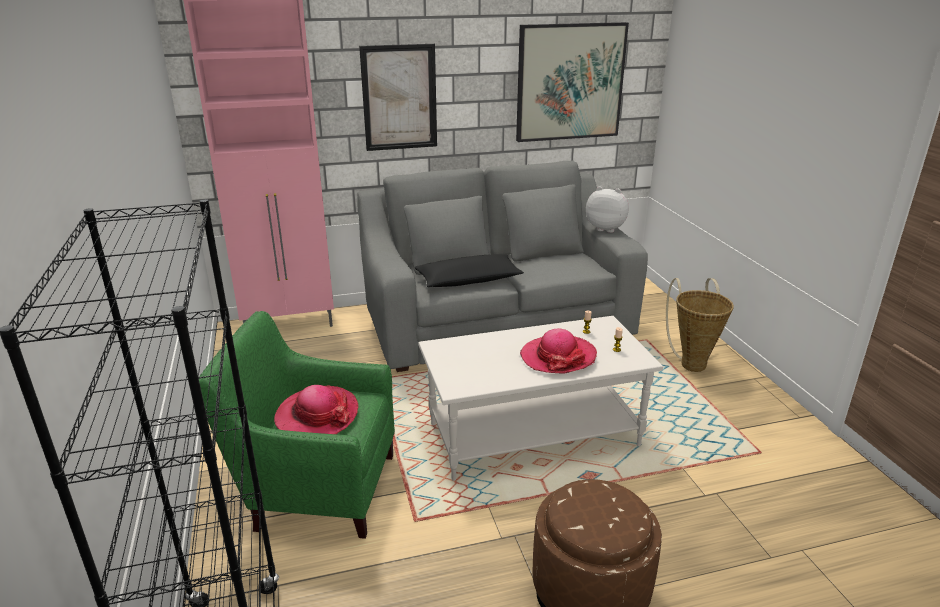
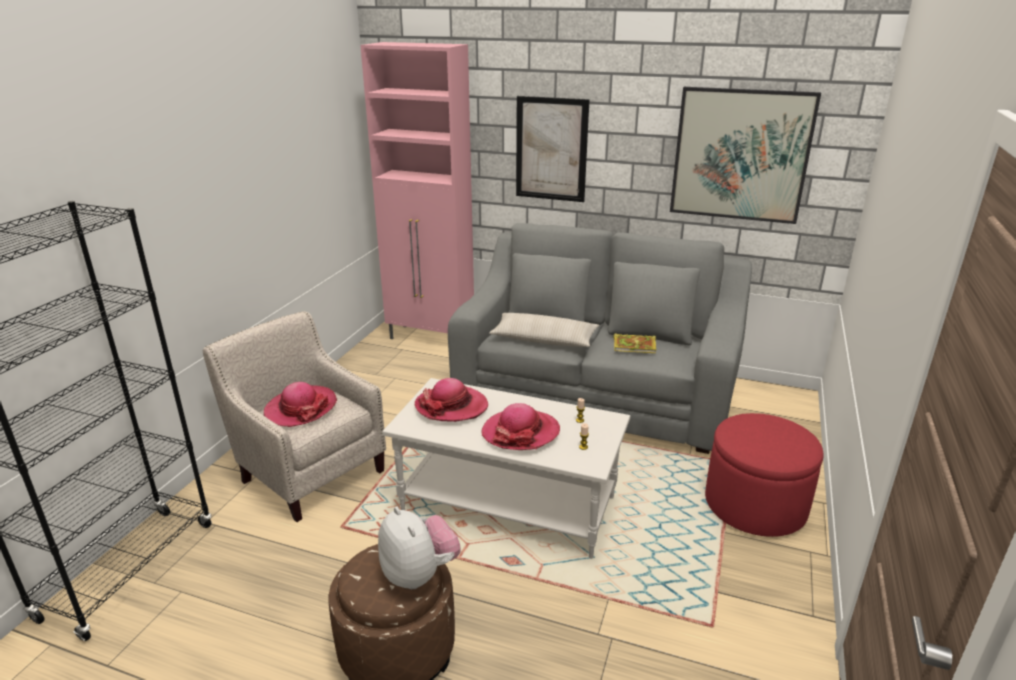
camera: 35 degrees right, 0 degrees up
green armchair [199,311,395,539] -> beige armchair [203,311,386,522]
black pillow [415,254,524,287] -> beige pillow [489,313,599,347]
plush toy [586,186,629,233] -> plush toy moved to [378,507,461,589]
basket [666,278,734,372] -> red ottoman [705,413,823,537]
none -> hat [415,378,488,422]
none -> book [614,333,657,353]

